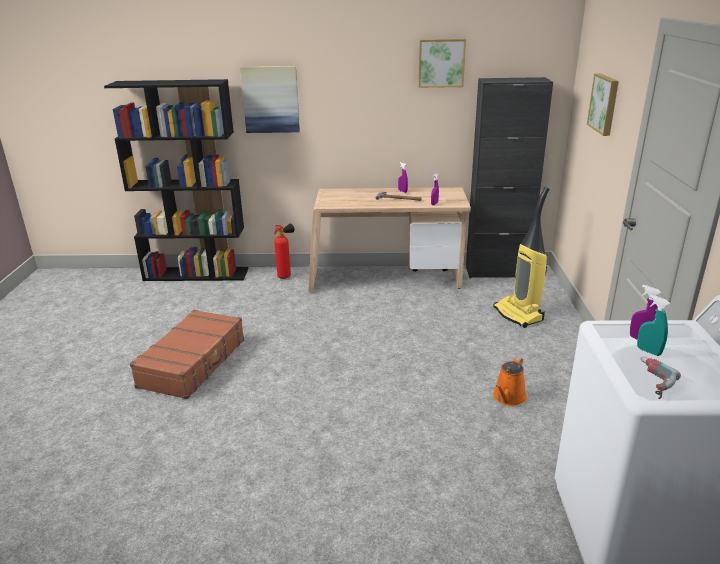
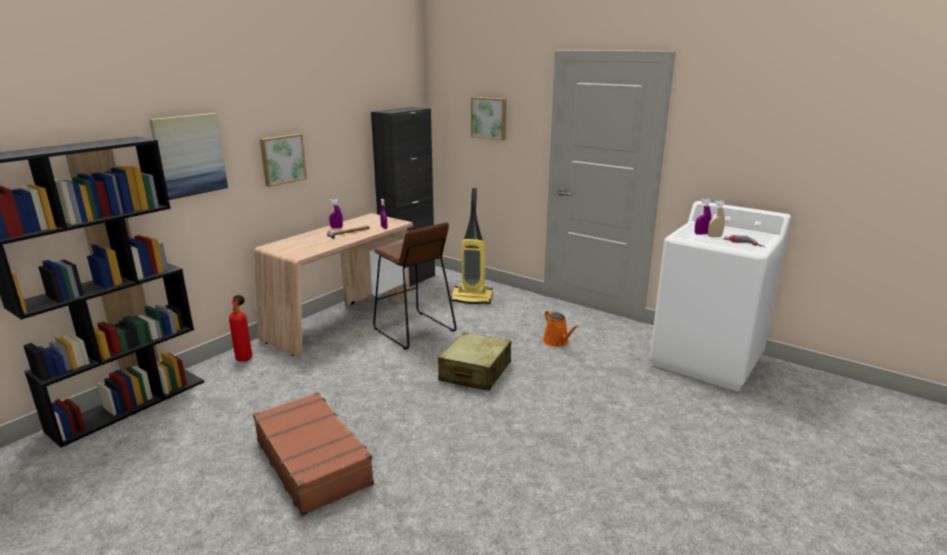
camera: 55 degrees left, 5 degrees down
picture [418,39,466,88] -> picture moved to [260,134,307,187]
turquoise spray bottle [637,295,670,356] -> beige spray bottle [708,201,725,237]
none -> brown stool [373,222,457,350]
none -> beige suitcase [438,332,511,391]

